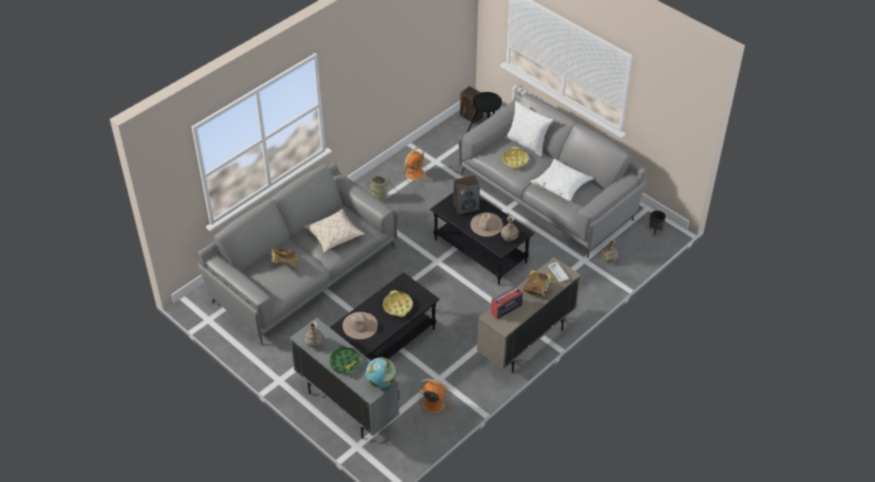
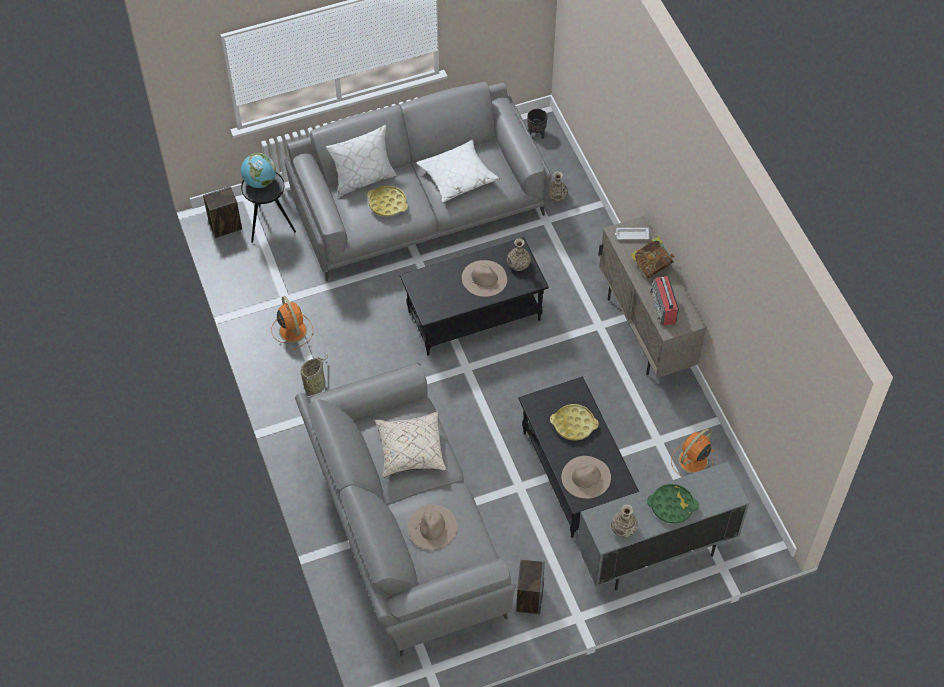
camera: 65 degrees left, 10 degrees up
book [269,248,298,267] -> beige hat [408,505,457,550]
globe [366,357,396,388] -> globe moved to [241,153,276,188]
speaker [453,175,480,215] -> speaker moved to [516,560,545,615]

